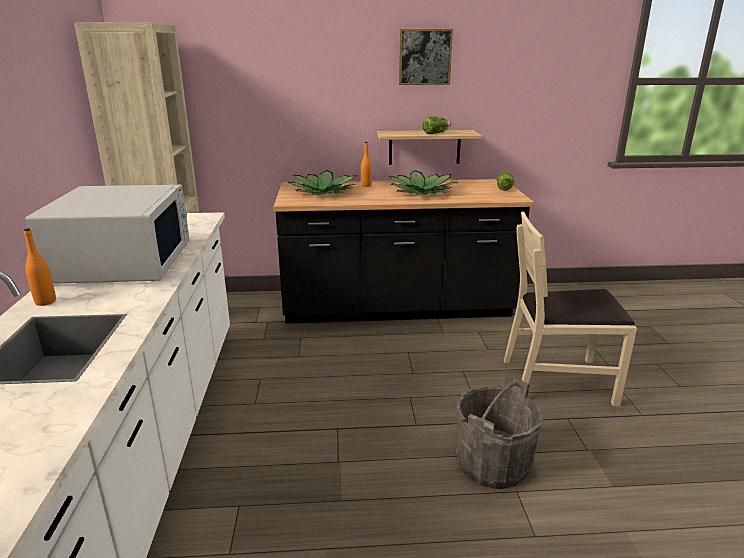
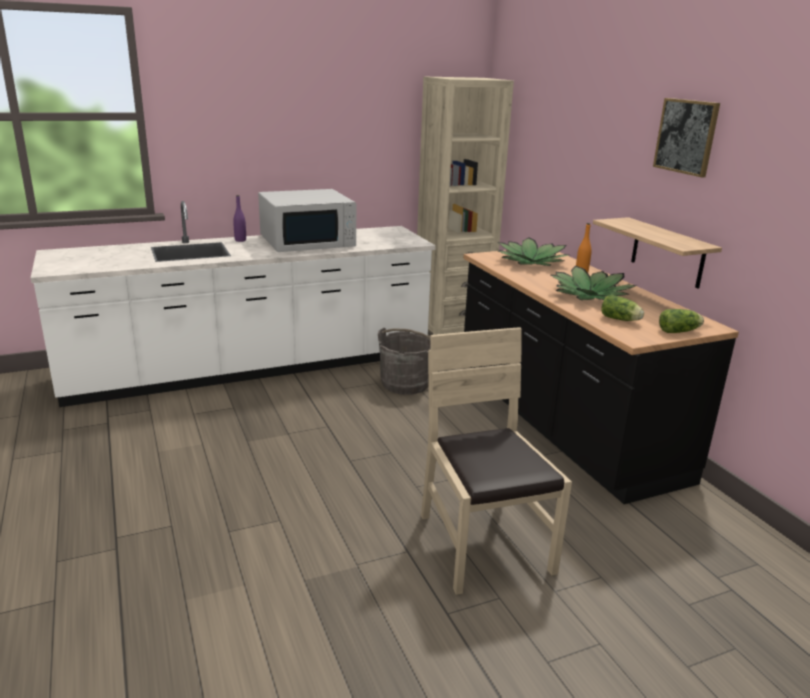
camera: 70 degrees right, 0 degrees up
orange bottle [24,228,56,306] -> purple bottle [233,195,246,242]
lettuce [422,117,451,134] -> lettuce moved to [602,295,644,321]
grey bucket [456,376,543,489] -> grey bucket moved to [378,328,431,395]

